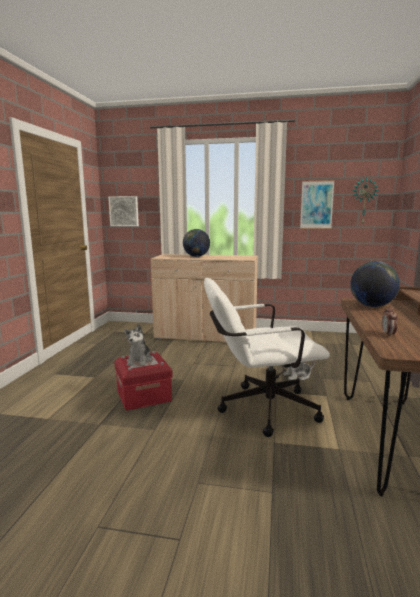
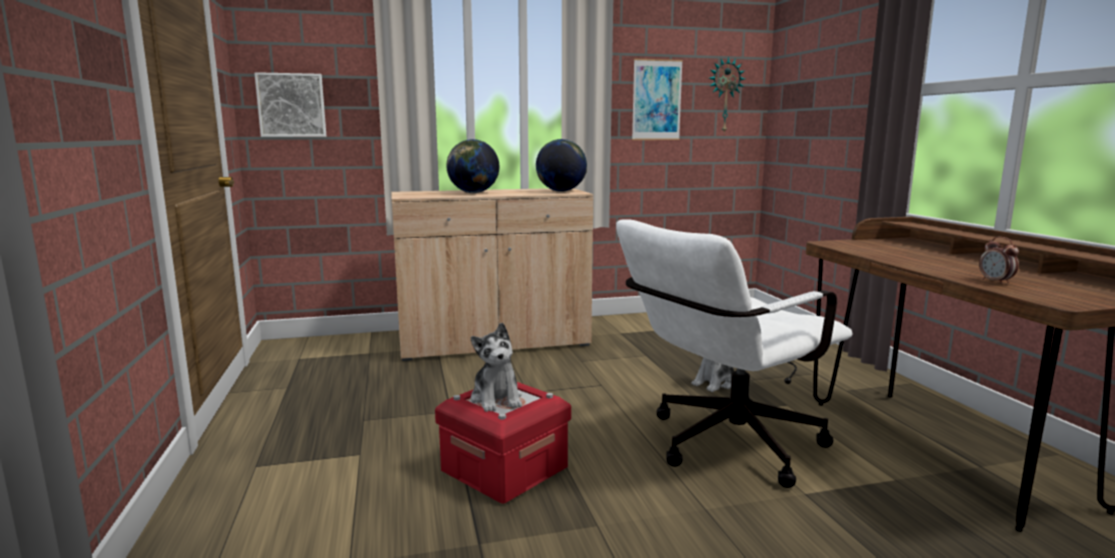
camera: 25 degrees left, 0 degrees up
globe [350,261,400,307] -> globe moved to [536,139,587,192]

